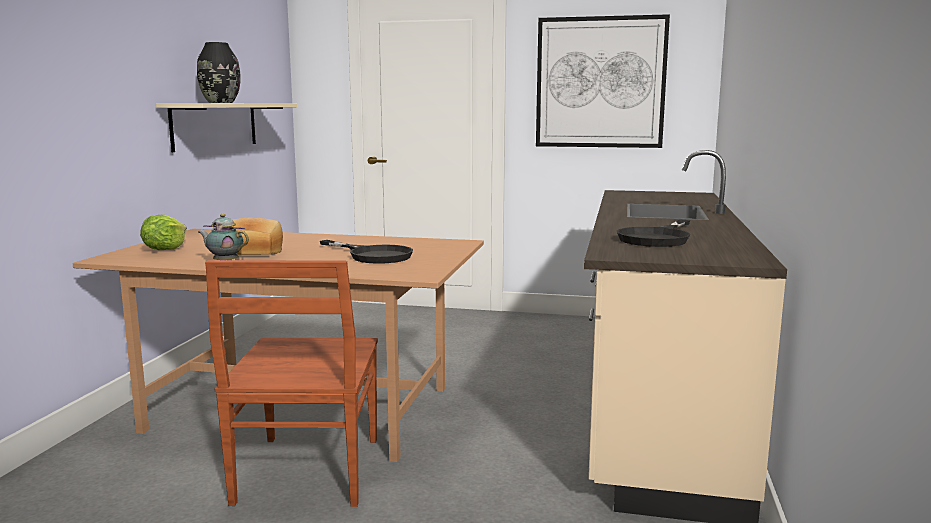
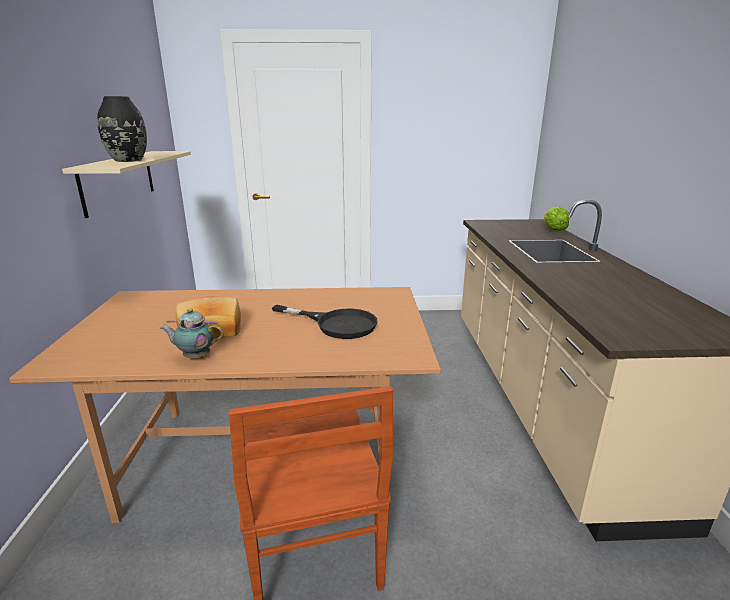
camera: 15 degrees left, 10 degrees up
lettuce [140,214,187,250] -> lettuce moved to [544,207,570,231]
picture [536,14,670,148] -> none
black frying pan [617,219,690,247] -> none

